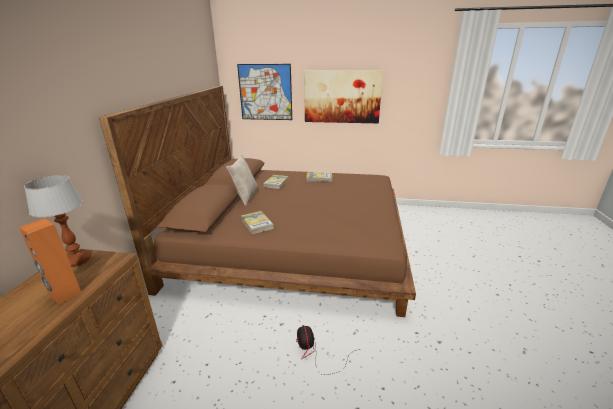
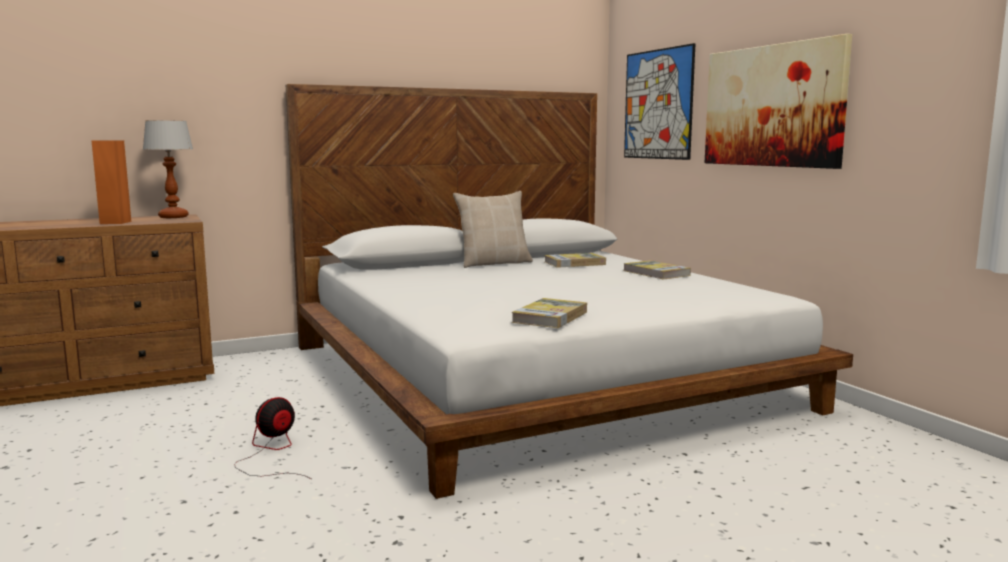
camera: 55 degrees right, 15 degrees down
brown bed [99,86,416,317] -> white bed [286,84,853,499]
book [241,211,274,234] -> book moved to [511,298,587,328]

